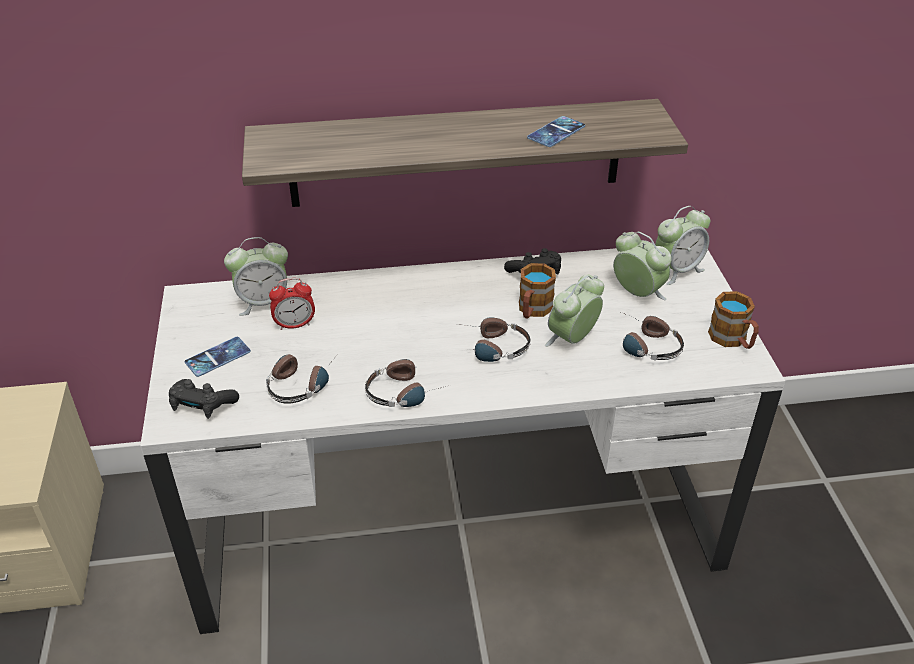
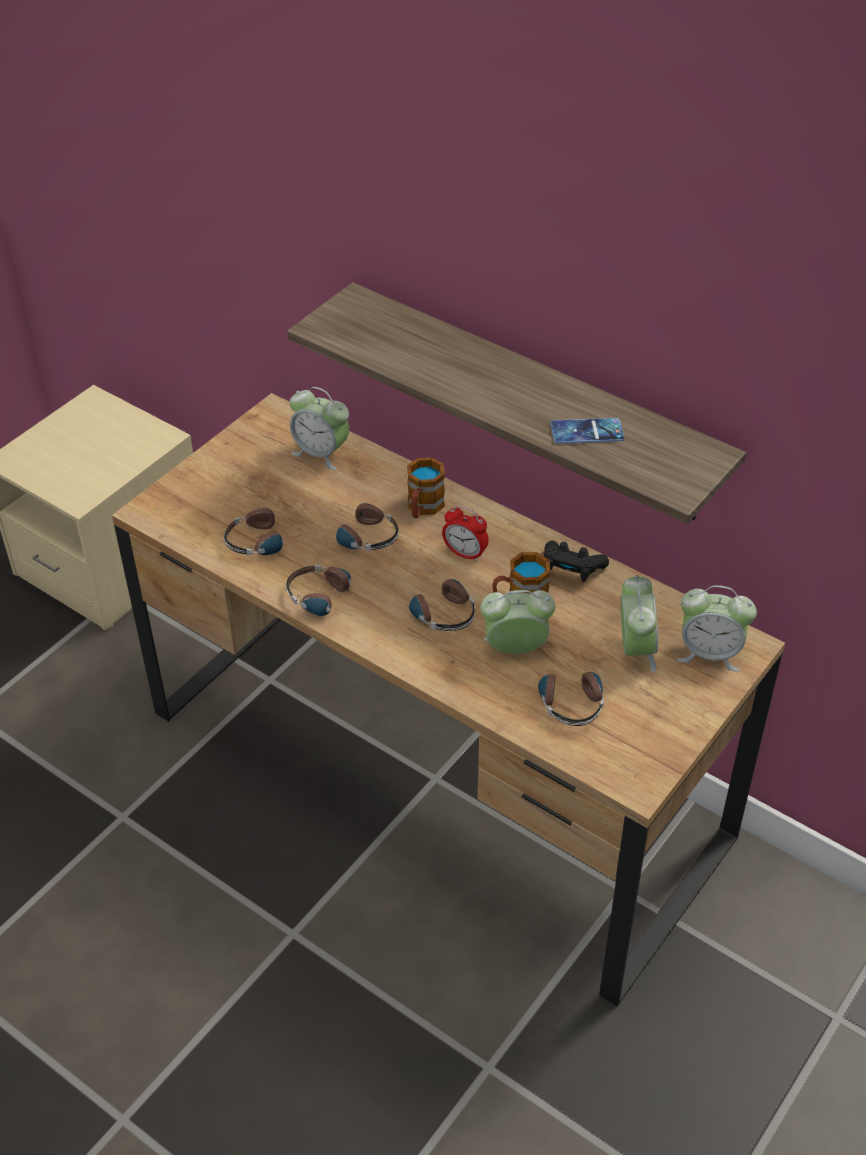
camera: 45 degrees right, 5 degrees up
white desk [140,248,785,634] -> brown desk [112,393,785,1007]
black game controller [169,379,239,419] -> none
phone [185,337,251,377] -> none
alarm clock [269,278,315,330] -> alarm clock moved to [442,505,489,562]
mug [708,291,759,349] -> mug moved to [407,457,445,518]
none -> headphones [332,502,399,551]

